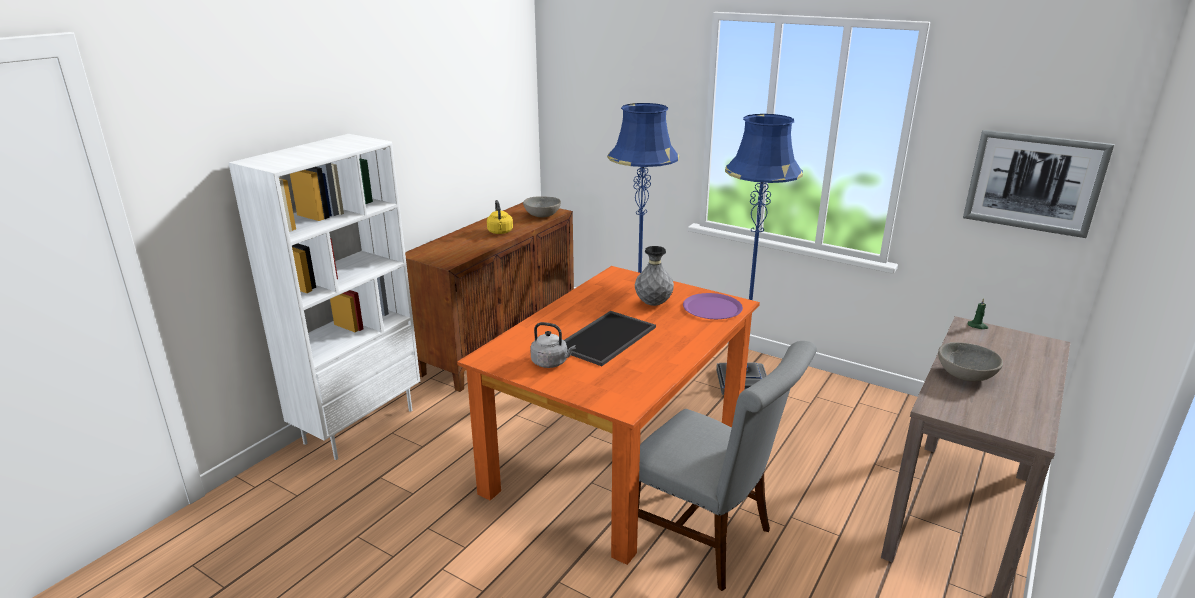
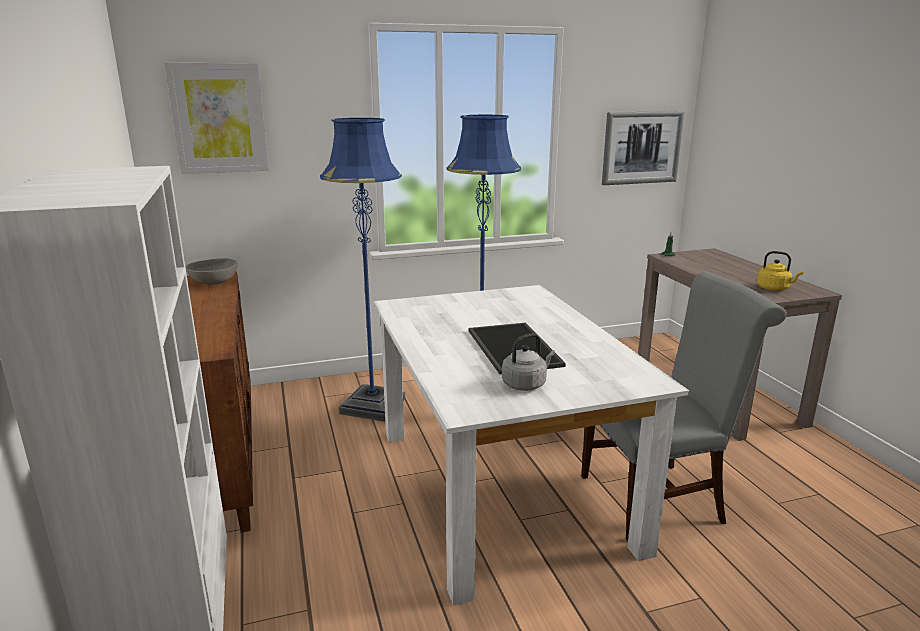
camera: 50 degrees left, 5 degrees down
orange dining table [457,266,760,565] -> white dining table [374,285,689,605]
yellow kettle [487,200,513,234] -> yellow kettle moved to [757,251,803,291]
grey vase [635,246,674,306] -> none
purple plate [683,293,743,319] -> none
grey bowl [938,342,1003,382] -> none
none -> picture [165,63,269,174]

